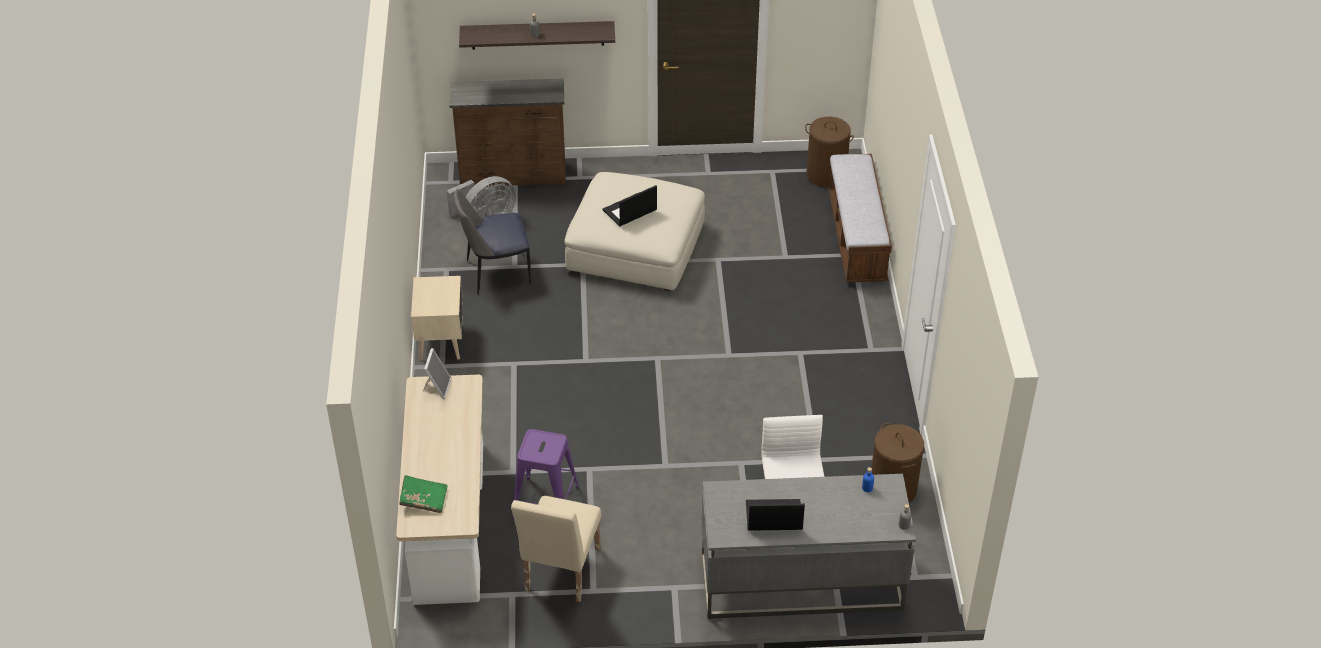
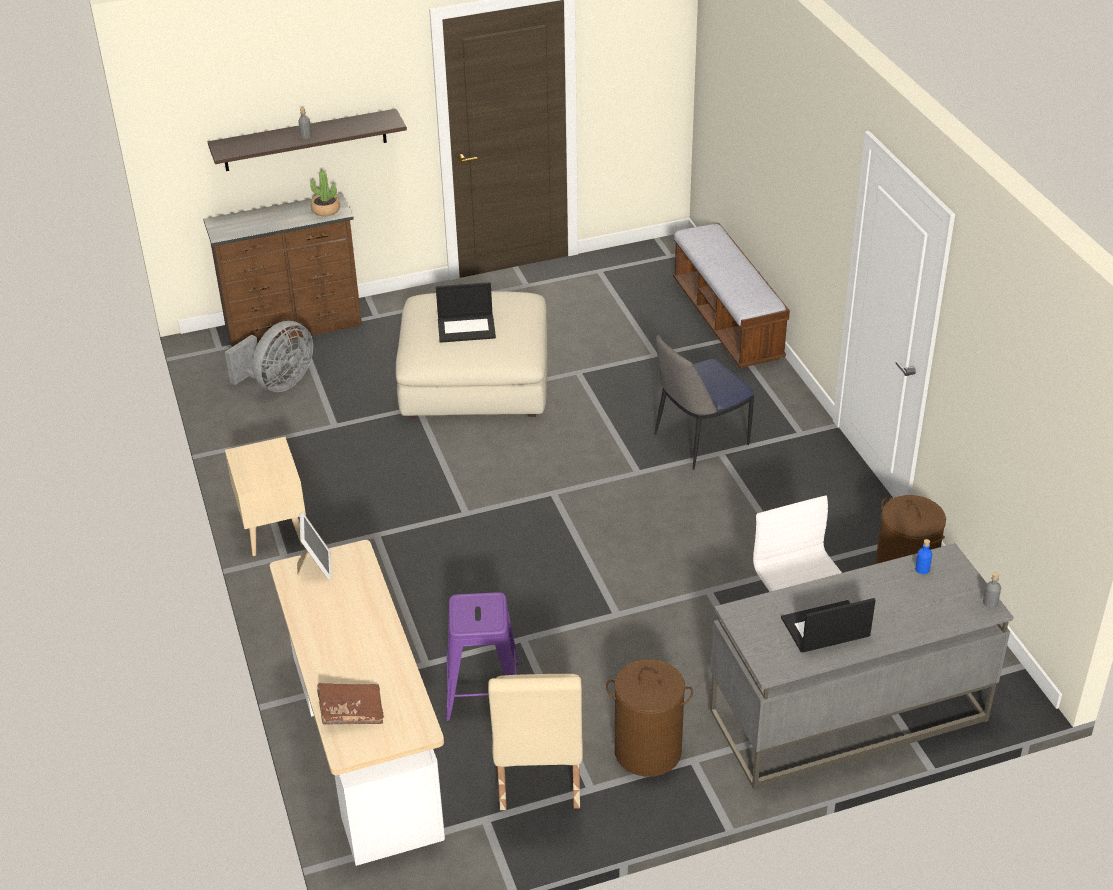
camera: 15 degrees left, 5 degrees down
green book [399,475,447,513] -> brown book [317,683,384,725]
chair [454,189,531,295] -> chair moved to [655,335,754,470]
laptop [602,185,657,226] -> laptop turned 135 degrees counterclockwise [436,282,496,343]
brown laundry basket [805,117,854,188] -> brown laundry basket moved to [606,659,693,777]
none -> potted plant [310,171,340,216]

